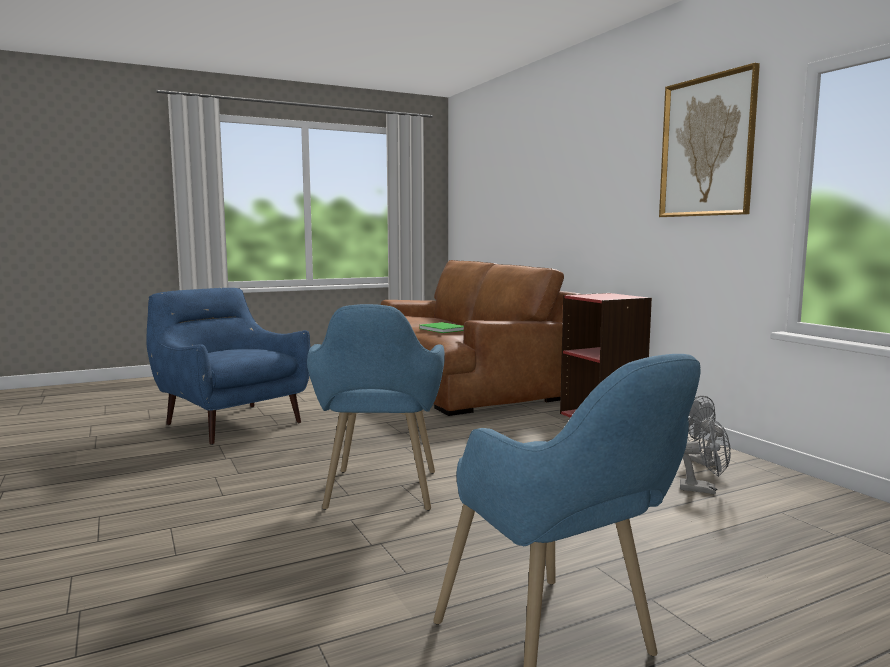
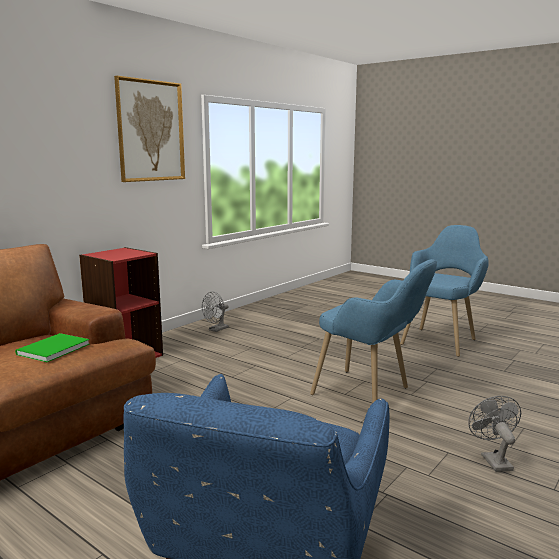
camera: 115 degrees left, 5 degrees up
blue armchair [307,304,445,511] -> blue armchair turned 60 degrees clockwise [310,259,437,403]
grey fan [680,418,731,494] -> grey fan moved to [468,396,521,472]

